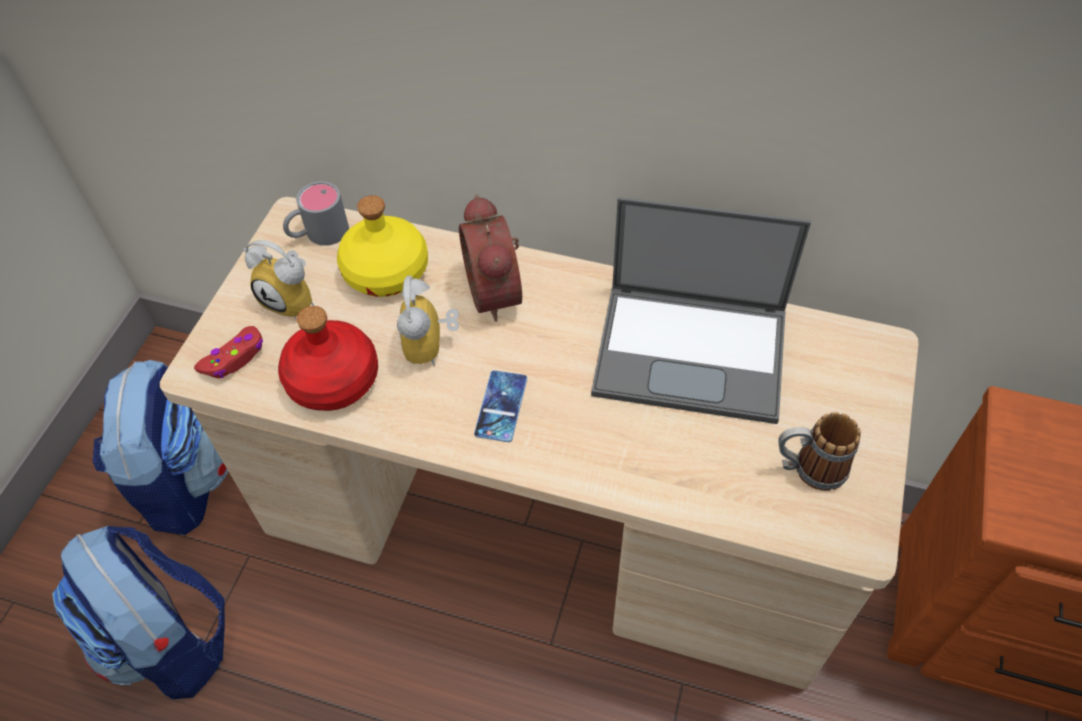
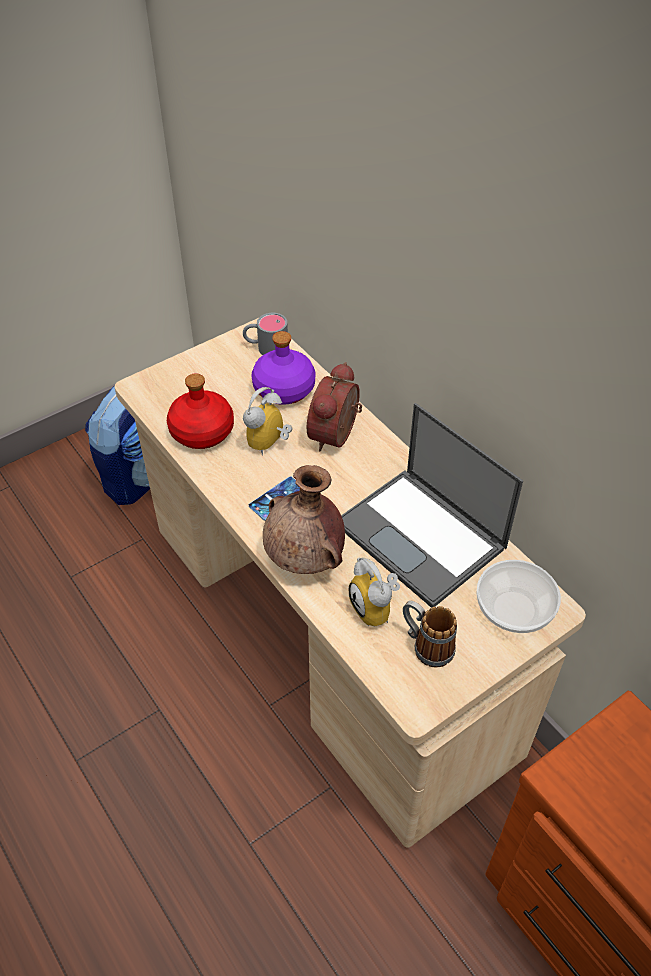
camera: 35 degrees right, 5 degrees down
backpack [52,526,225,699] -> none
red game controller [194,326,263,378] -> none
alarm clock [243,240,314,319] -> alarm clock moved to [349,557,400,626]
yellow bottle [337,195,428,297] -> purple bottle [252,331,316,404]
none -> brown vase [263,465,345,574]
none -> bowl [477,560,561,633]

